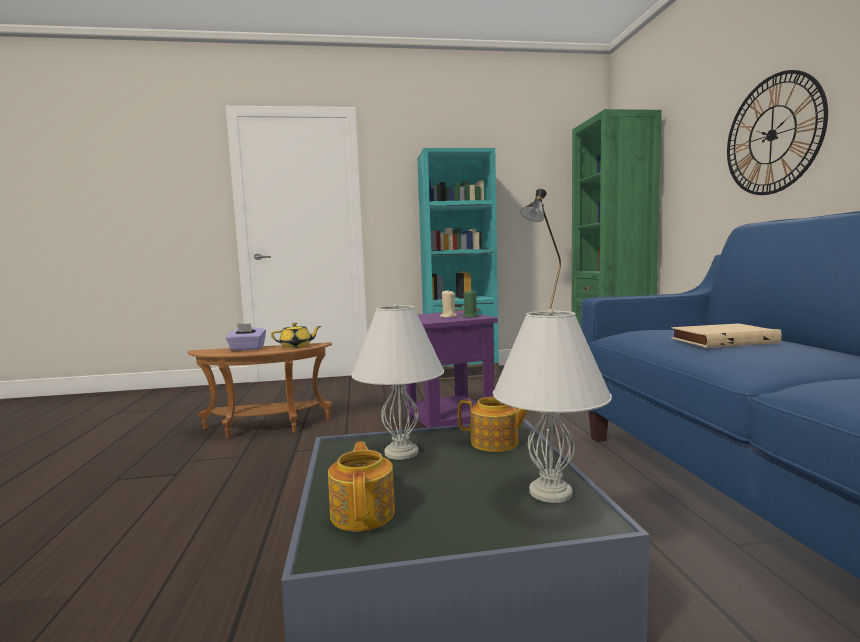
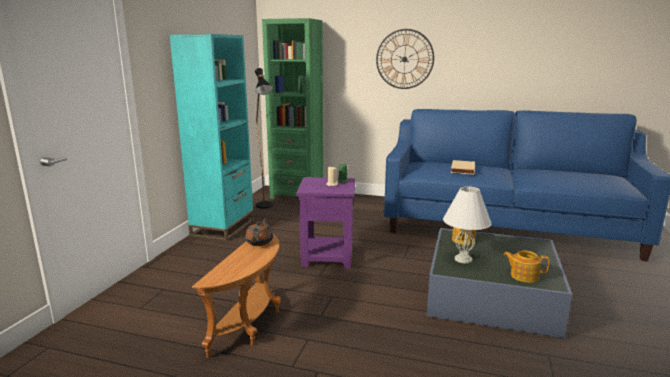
camera: 65 degrees left, 10 degrees up
purple tissue box [226,323,266,351] -> none
yellow teapot [271,323,321,348] -> brown teapot [245,218,273,246]
white table lamp [493,309,612,503] -> none

